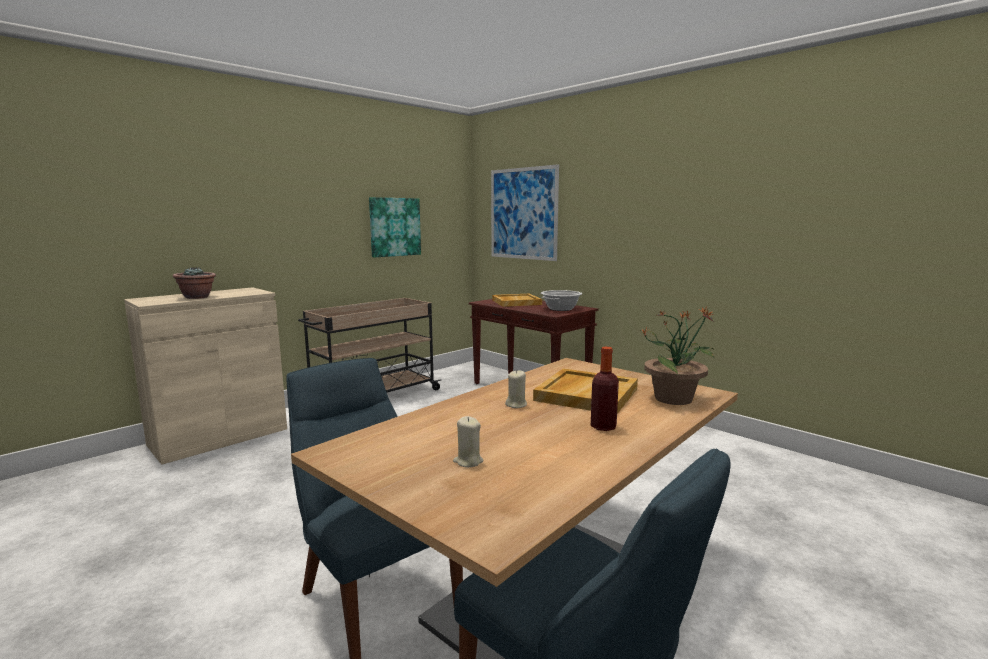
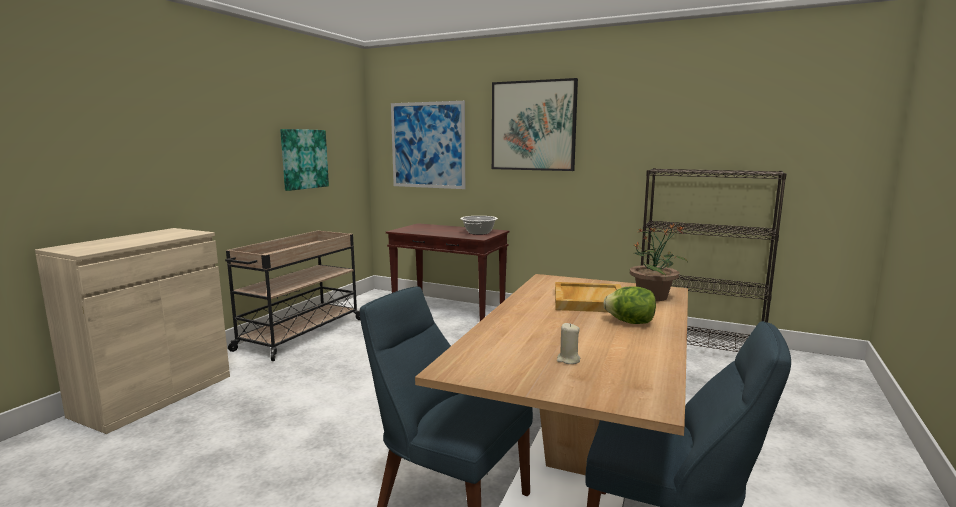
camera: 20 degrees left, 0 degrees up
potted plant [173,267,216,299] -> none
beige tray [492,294,542,307] -> none
beige candle [505,370,527,408] -> none
bottle [591,347,619,431] -> lettuce [603,287,656,324]
none -> picture [492,78,578,171]
none -> black bookcase [641,168,786,352]

